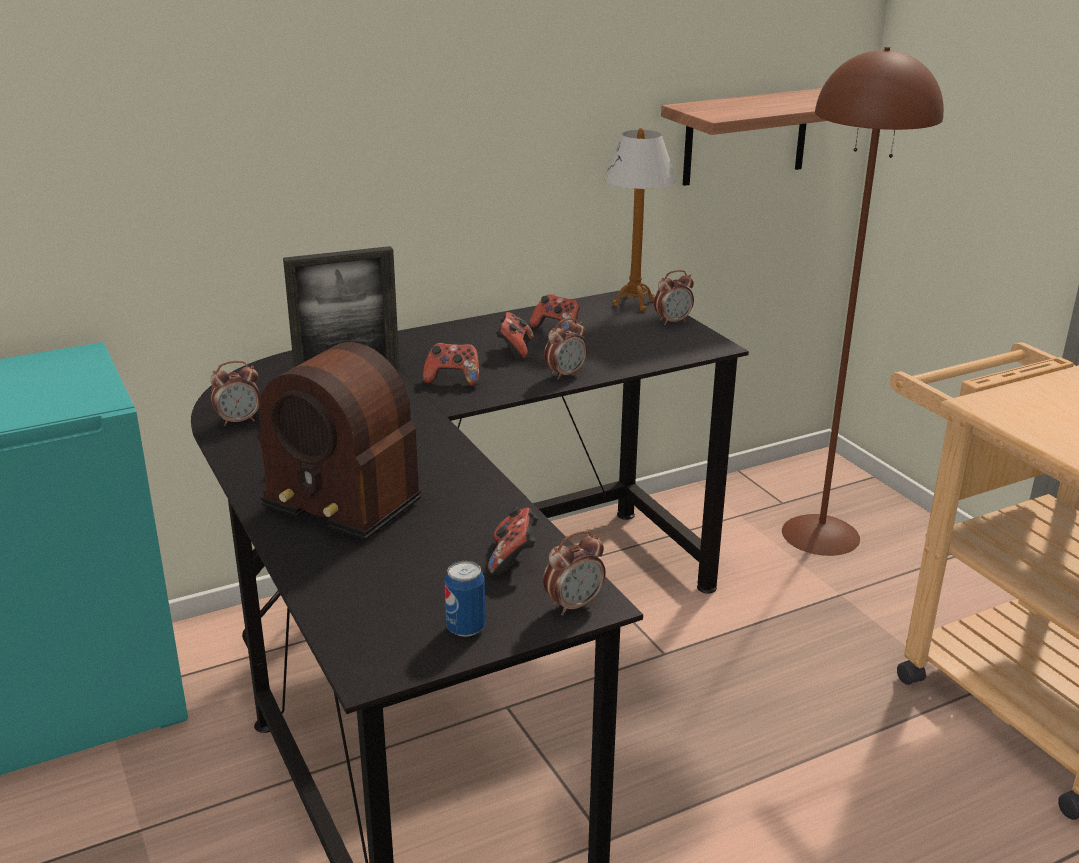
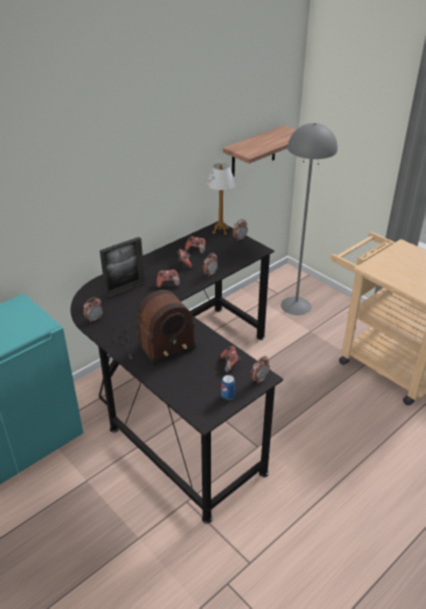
camera: 15 degrees left, 10 degrees up
radio [257,342,421,540] -> radio turned 45 degrees counterclockwise [114,290,196,364]
brown floor lamp [782,47,944,556] -> grey floor lamp [281,123,338,315]

